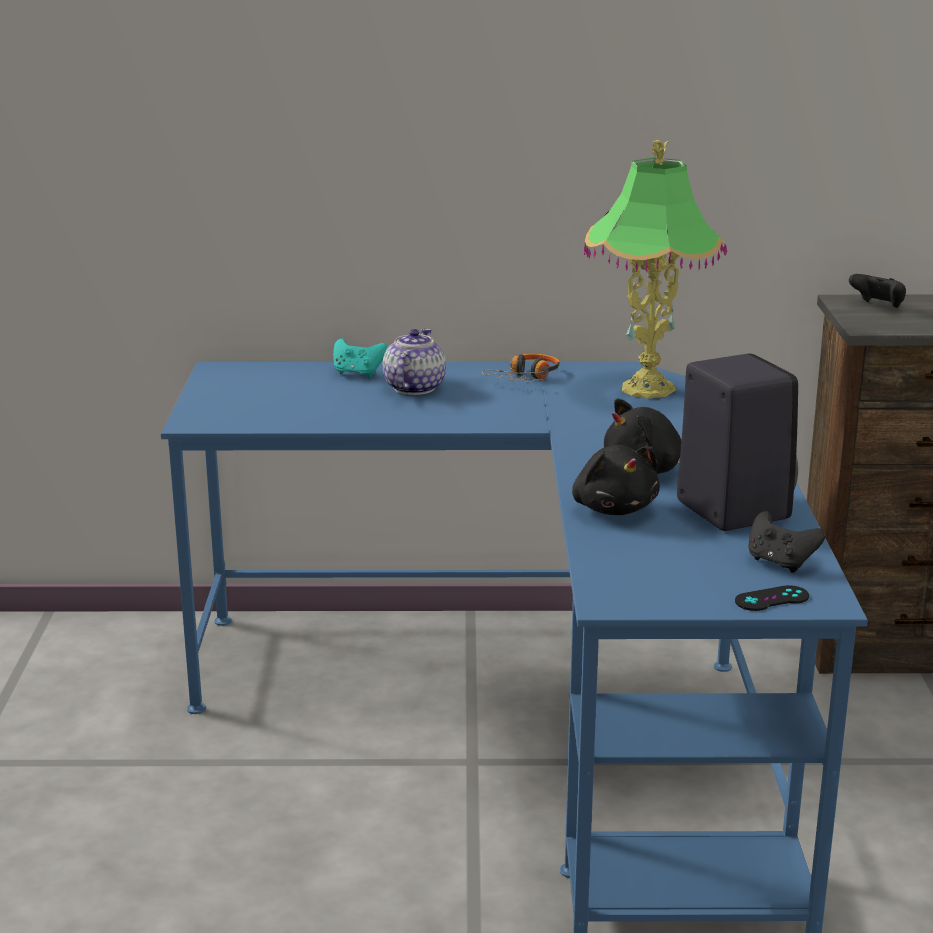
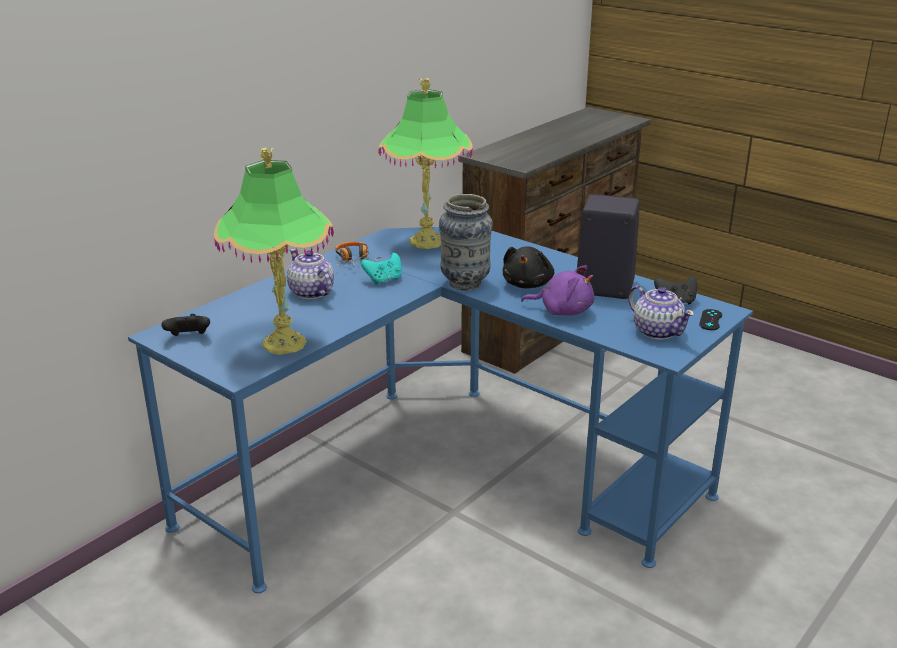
camera: 50 degrees left, 5 degrees up
turquoise game controller [333,339,388,378] -> turquoise game controller moved to [361,253,402,285]
black plush toy [572,445,660,515] -> purple plush toy [521,265,594,316]
black game controller [849,274,906,308] -> black game controller moved to [162,314,210,336]
none -> table lamp [214,148,334,355]
none -> vase [439,194,493,290]
none -> teapot [628,285,694,340]

